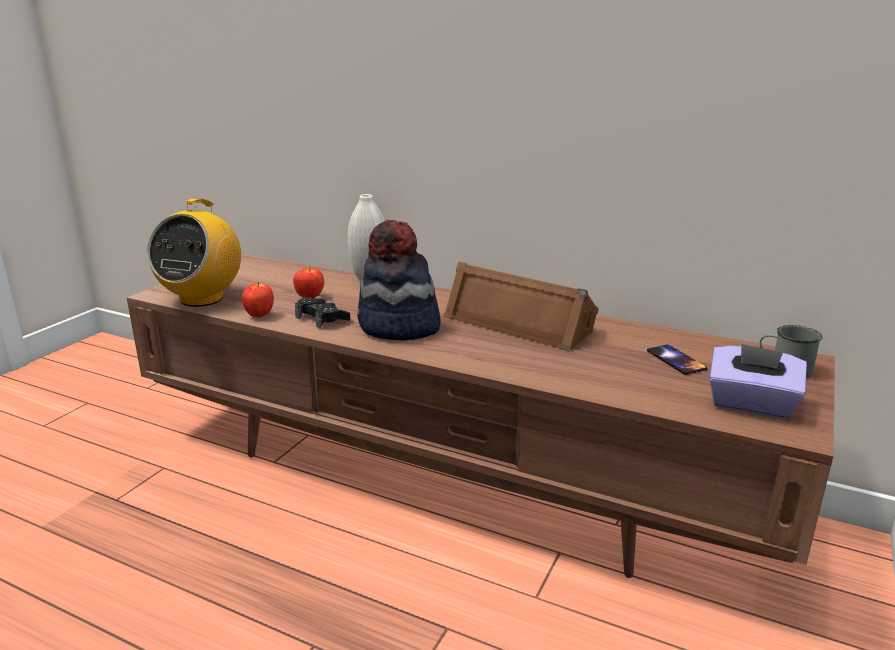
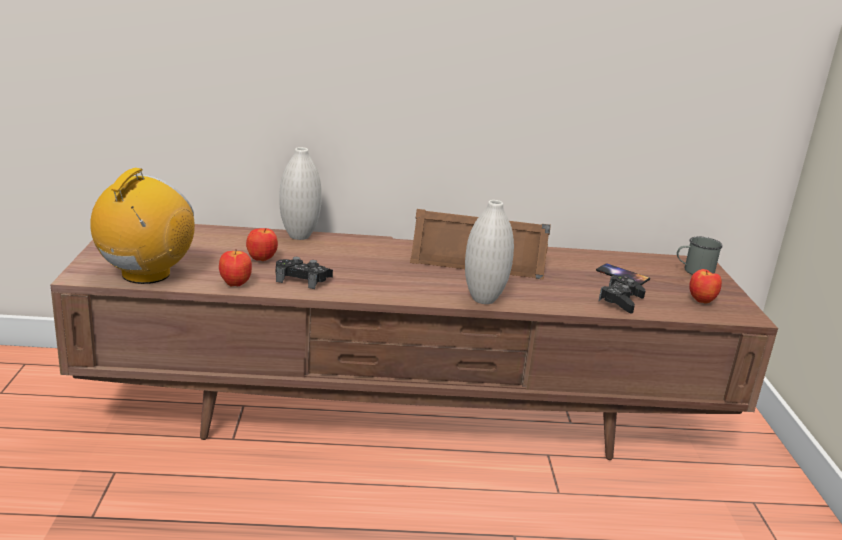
camera: 30 degrees left, 0 degrees up
radio [147,199,241,307] -> radio turned 150 degrees counterclockwise [90,168,195,284]
hat [357,220,441,340] -> none
purple tissue box [709,344,807,419] -> apple [689,269,722,304]
none -> white vase [465,200,514,304]
none -> black game controller [598,275,645,314]

